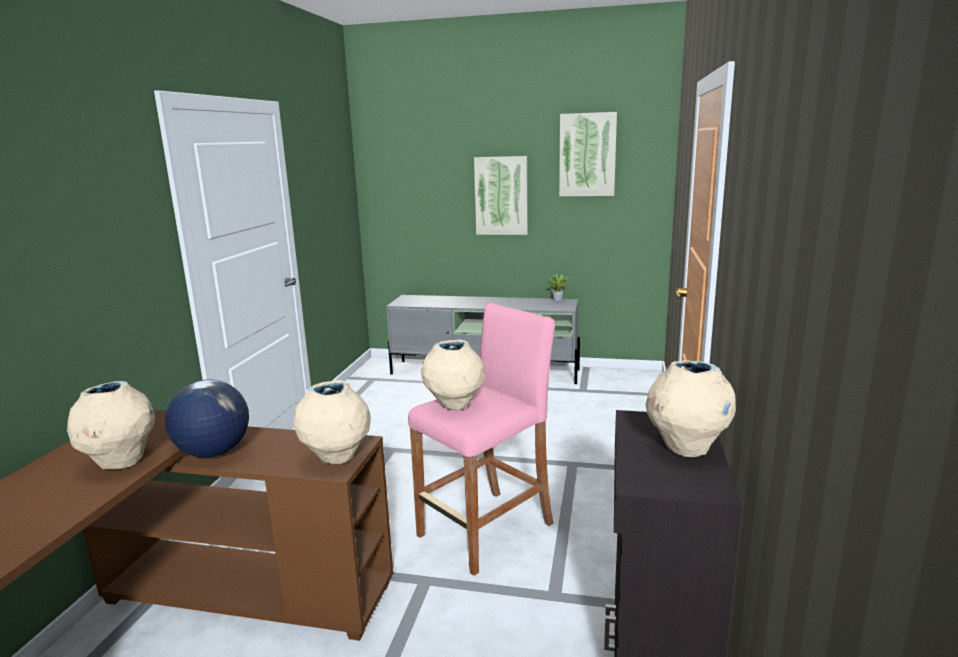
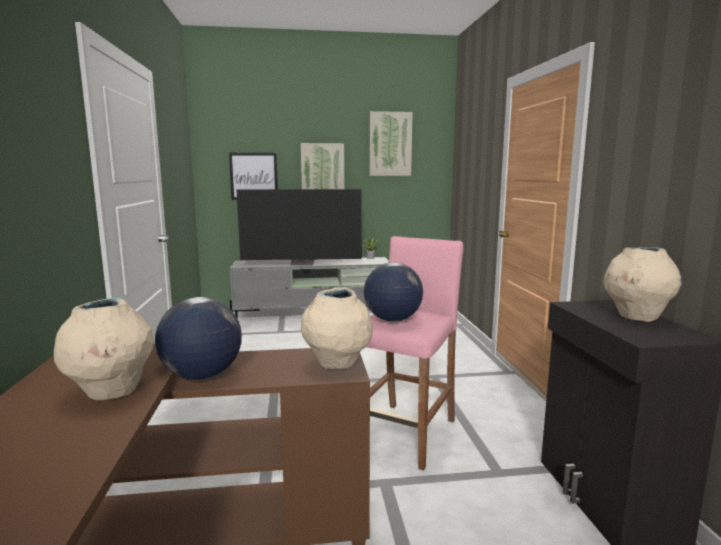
camera: 20 degrees left, 5 degrees down
beige vase [421,340,485,410] -> globe [364,262,423,322]
none -> picture [229,153,278,200]
none -> television [236,189,362,265]

